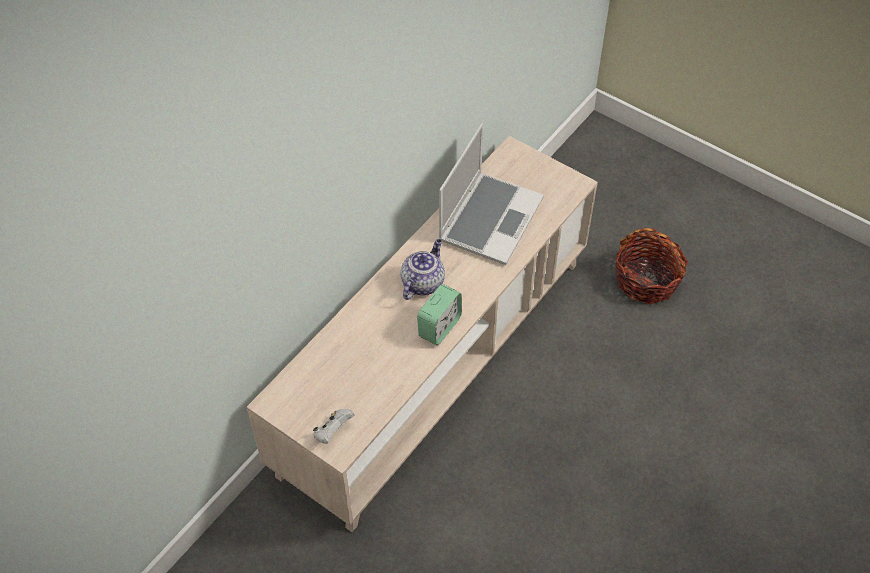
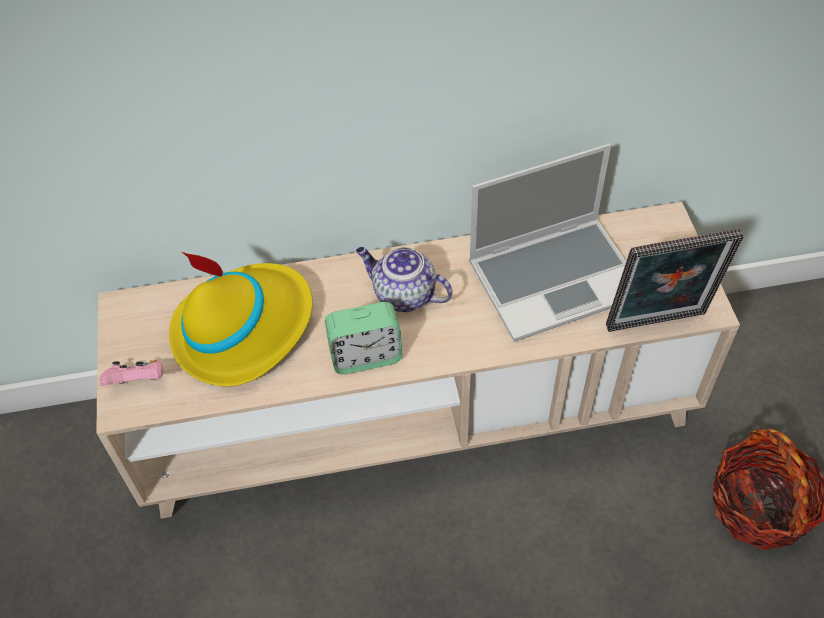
camera: 45 degrees right, 0 degrees up
white game controller [313,409,354,444] -> pink game controller [99,360,164,386]
teapot [401,239,445,300] -> teapot turned 135 degrees counterclockwise [356,247,452,312]
none -> yellow hat [169,252,313,386]
none -> picture frame [606,229,743,332]

